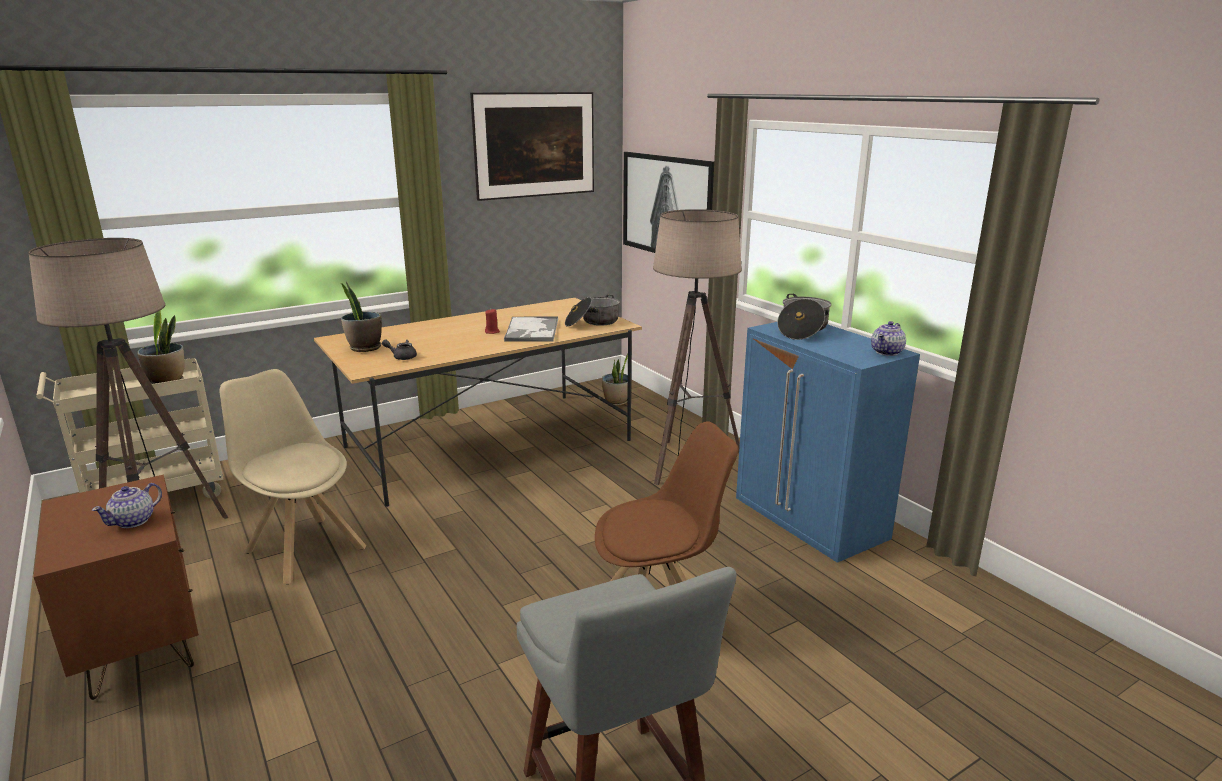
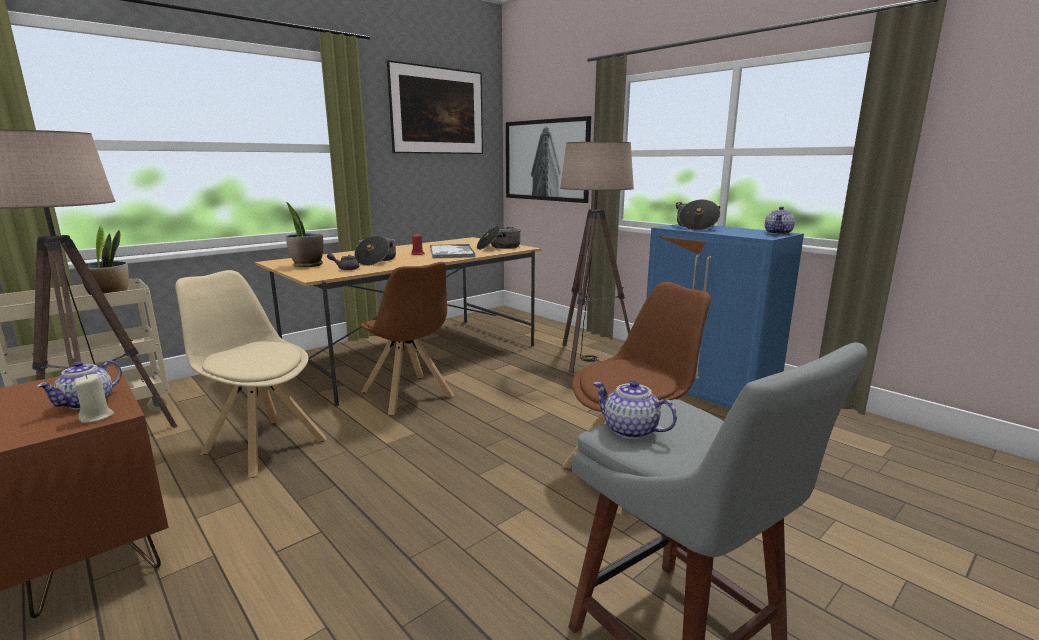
camera: 10 degrees left, 5 degrees down
potted plant [602,354,628,406] -> none
none -> beige candle [74,374,114,423]
none -> cooking pot [354,236,396,266]
none -> brown chair [360,262,454,415]
none -> teapot [593,380,677,439]

